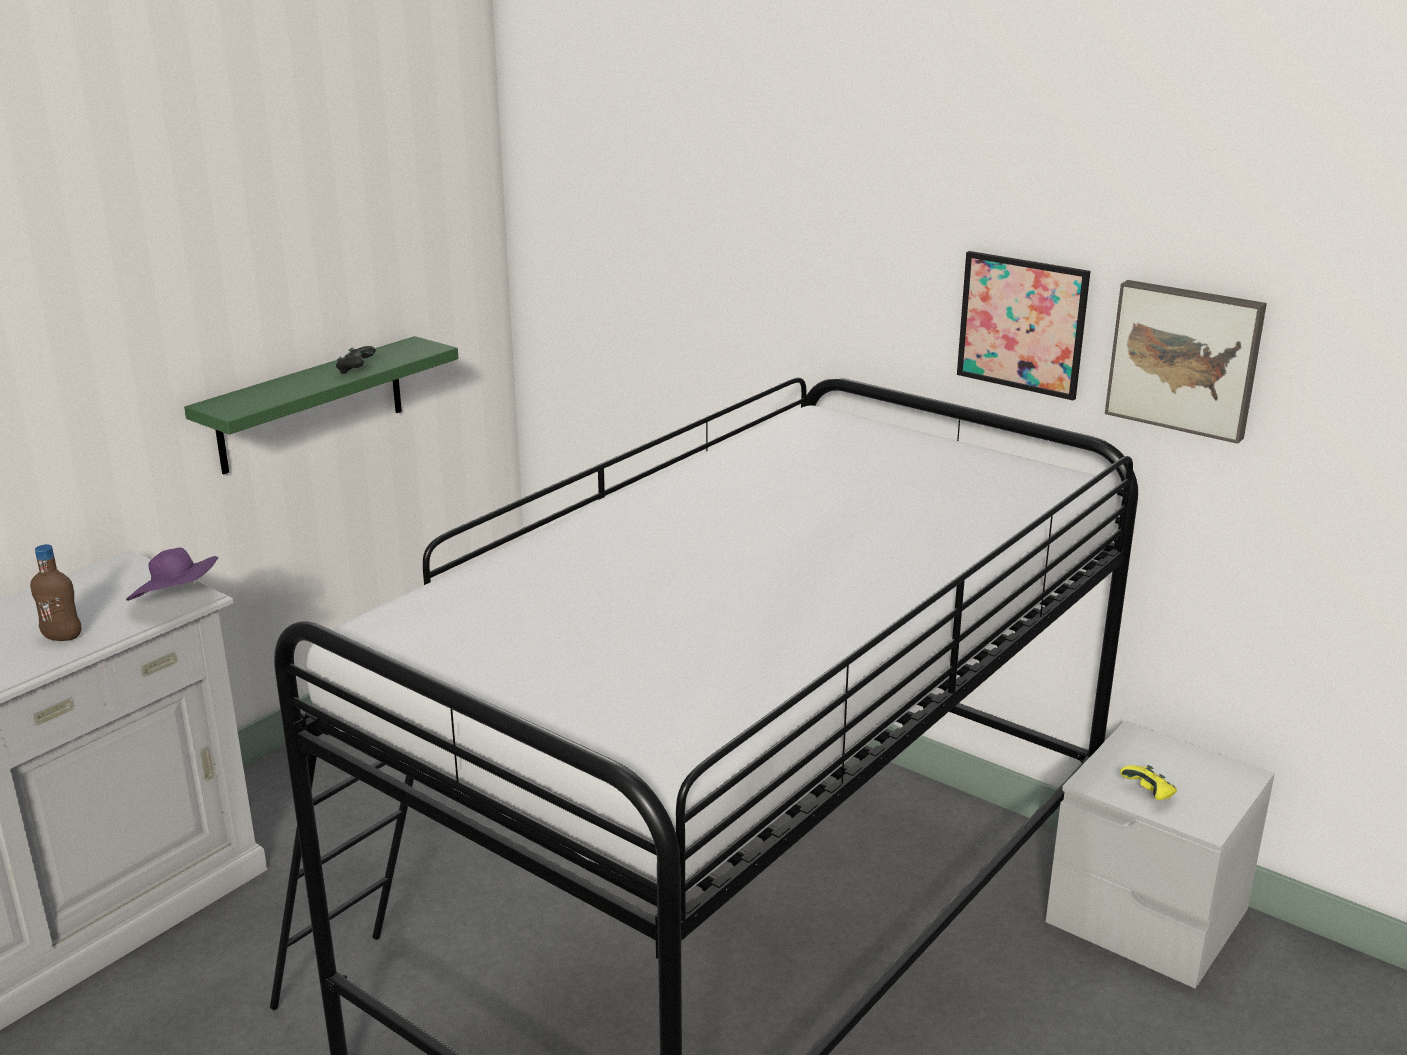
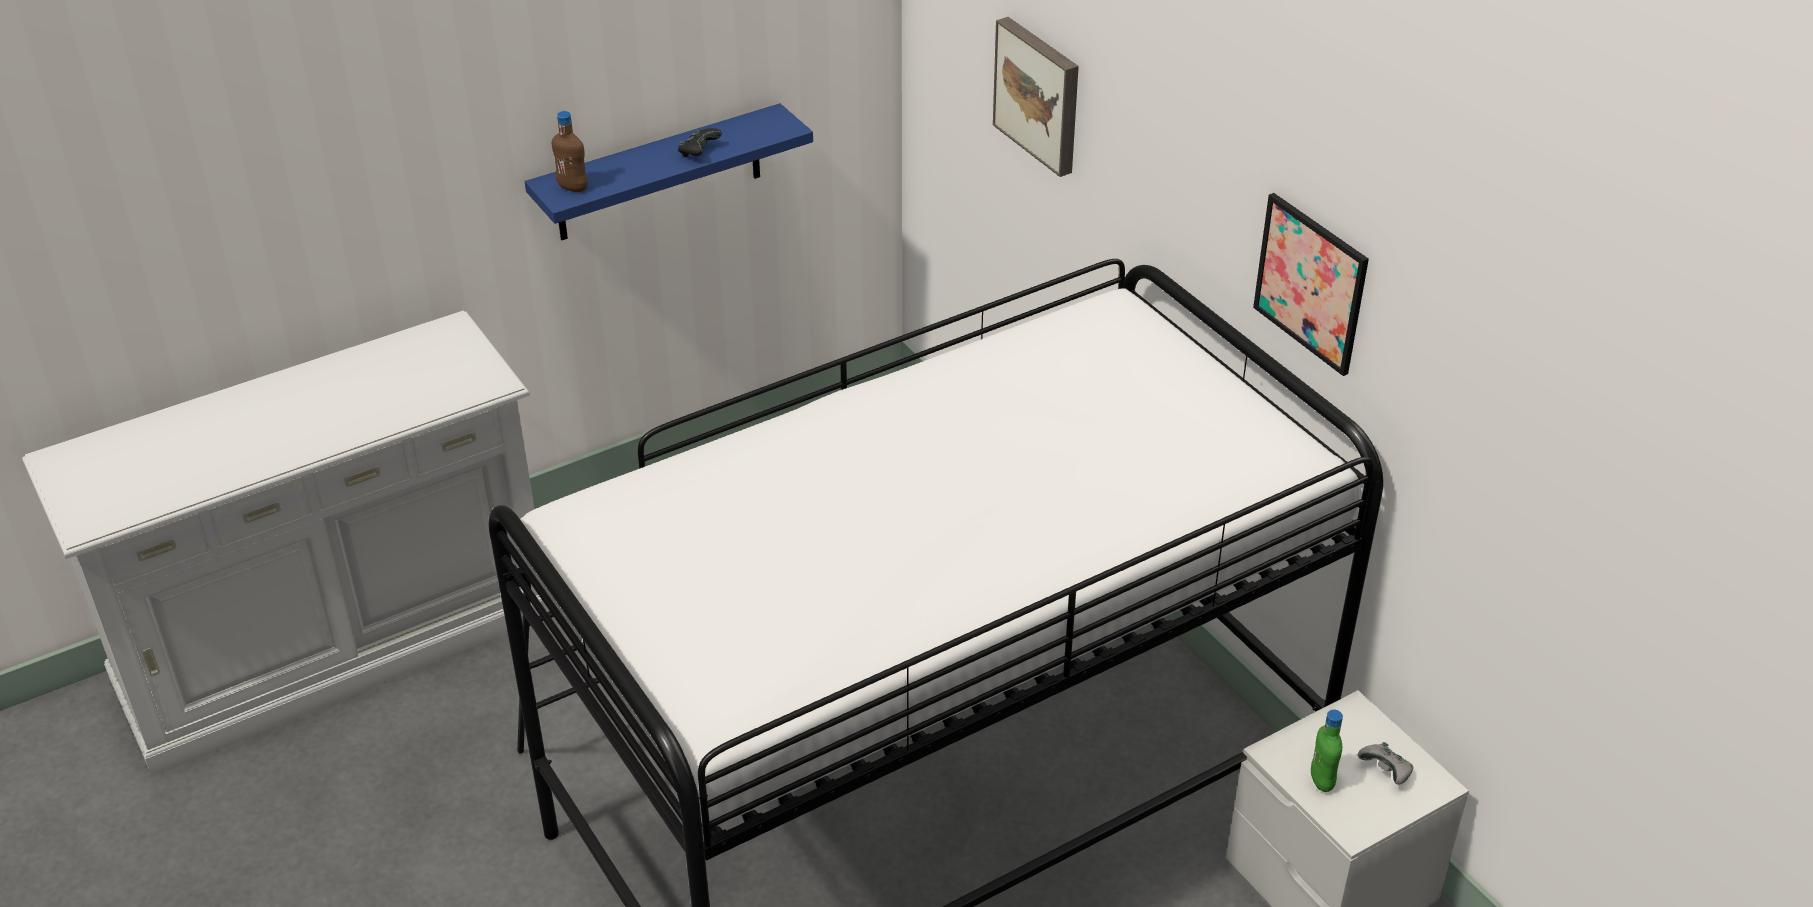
camera: 20 degrees right, 15 degrees up
brown bottle [30,544,81,641] -> brown bottle moved to [552,111,588,192]
purple hat [126,548,218,601] -> none
green shelf [184,336,458,474] -> blue shelf [525,103,813,240]
picture [1105,280,1267,444] -> picture moved to [993,17,1079,177]
yellow game controller [1120,765,1177,800] -> green bottle [1311,710,1343,792]
none -> grey game controller [1358,742,1413,785]

